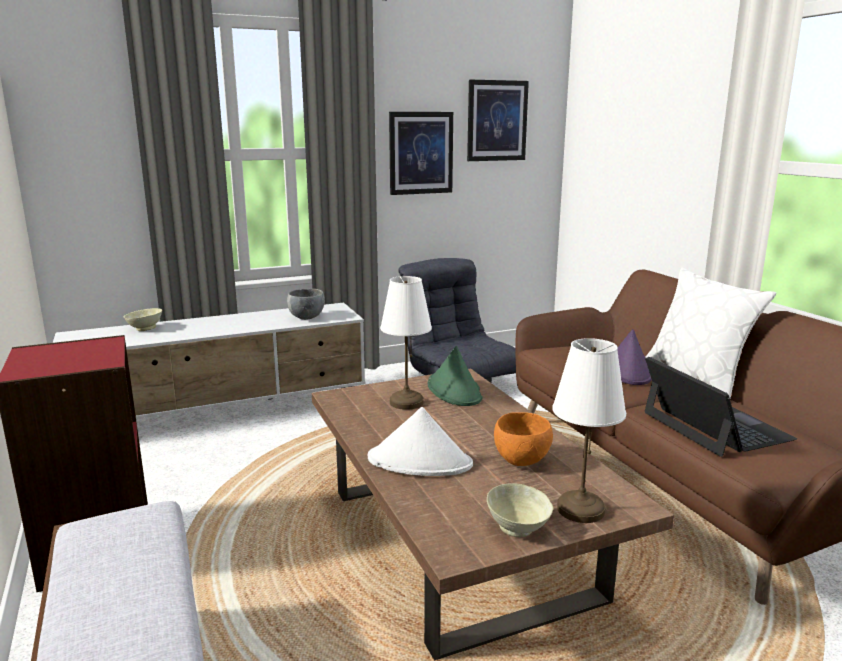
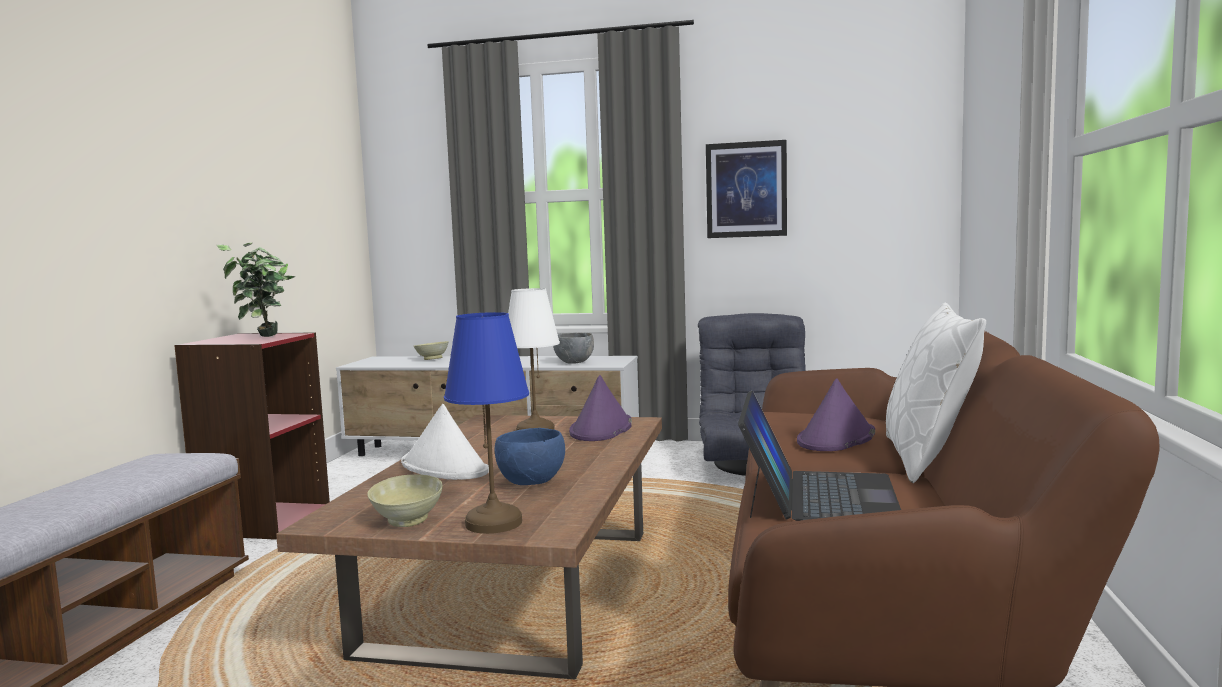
camera: 35 degrees right, 10 degrees down
green hat [428,346,483,406] -> purple hat [569,375,632,441]
picture [467,80,529,161] -> none
orange bowl [494,412,553,466] -> blue bowl [495,428,565,485]
white table lamp [552,338,626,523] -> blue table lamp [444,312,529,534]
none -> potted plant [217,242,295,337]

